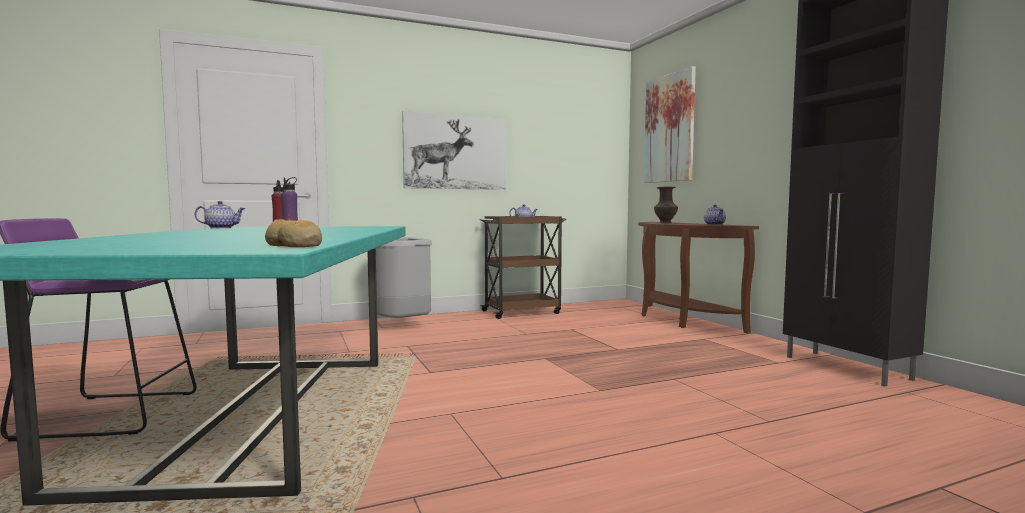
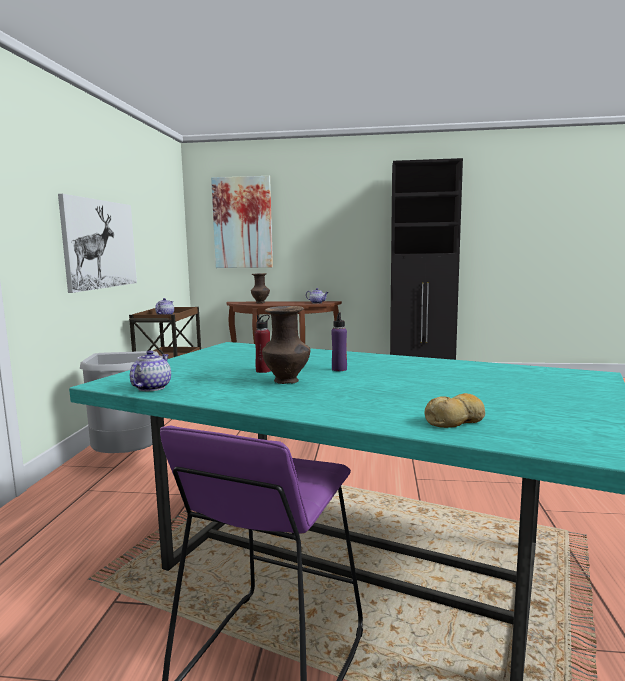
camera: 60 degrees left, 5 degrees up
bread [265,219,322,247] -> bread moved to [425,393,485,428]
none -> brown vase [262,306,310,384]

